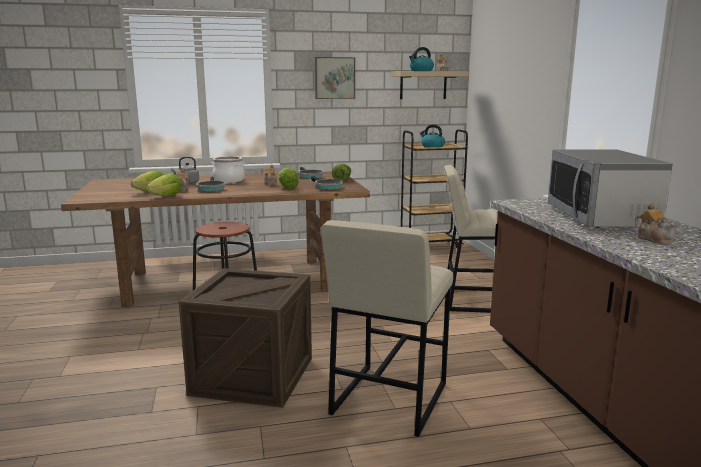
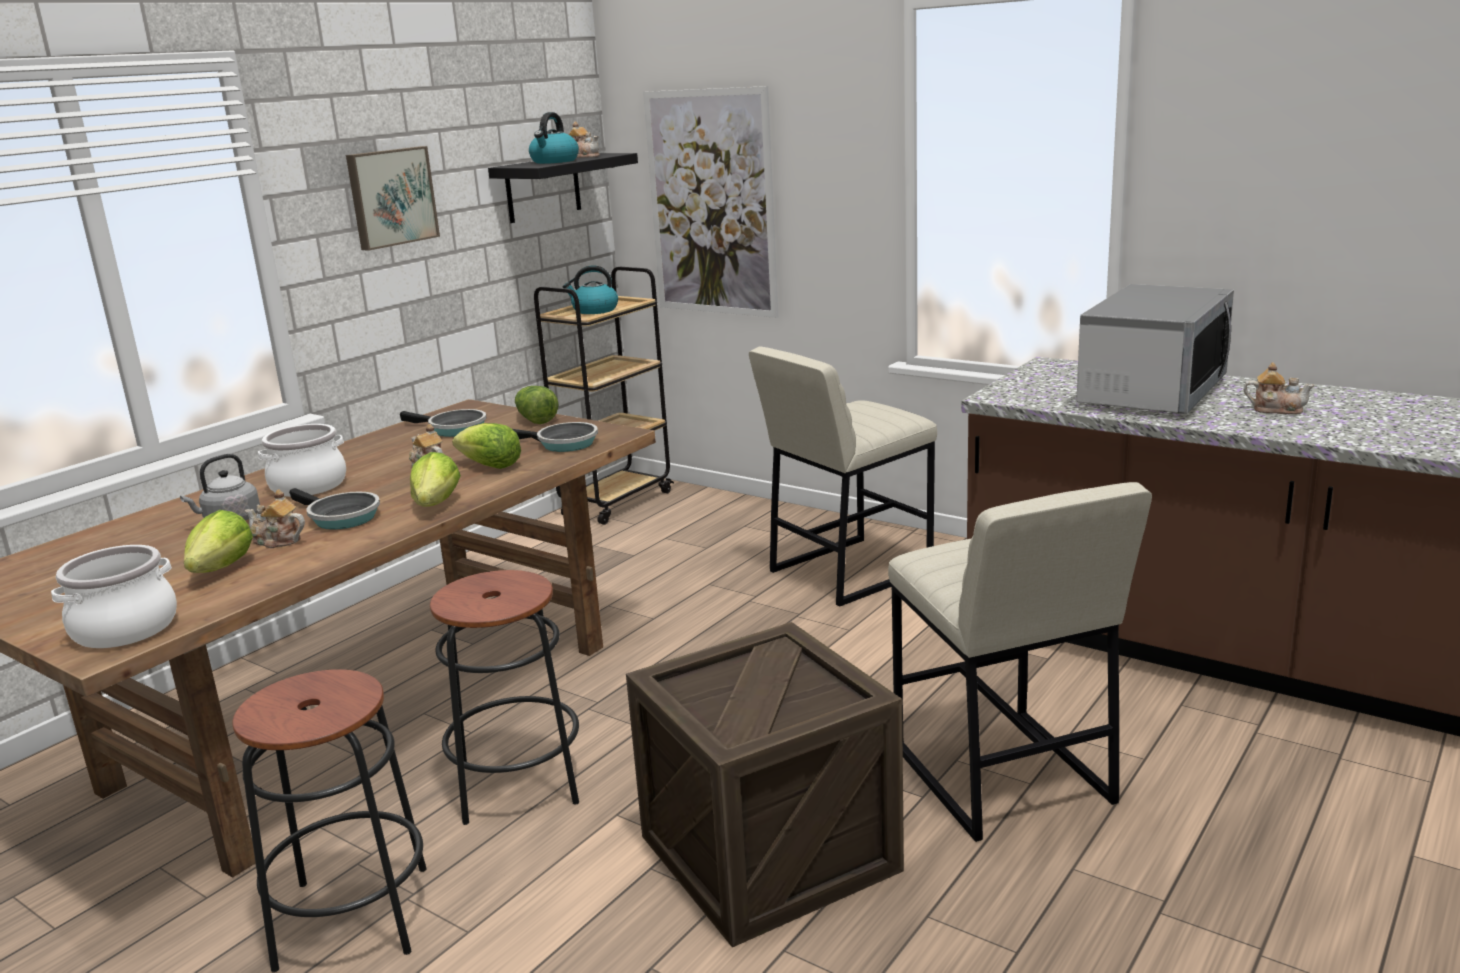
camera: 40 degrees left, 5 degrees up
lettuce [146,174,182,196] -> lettuce moved to [410,452,461,507]
beige shelf [391,71,469,99] -> black shelf [488,153,638,223]
microwave [548,150,673,228] -> microwave turned 105 degrees counterclockwise [1076,284,1234,414]
none -> cooking pot [51,545,177,648]
none -> black stool [232,669,427,972]
none -> picture [643,86,778,318]

